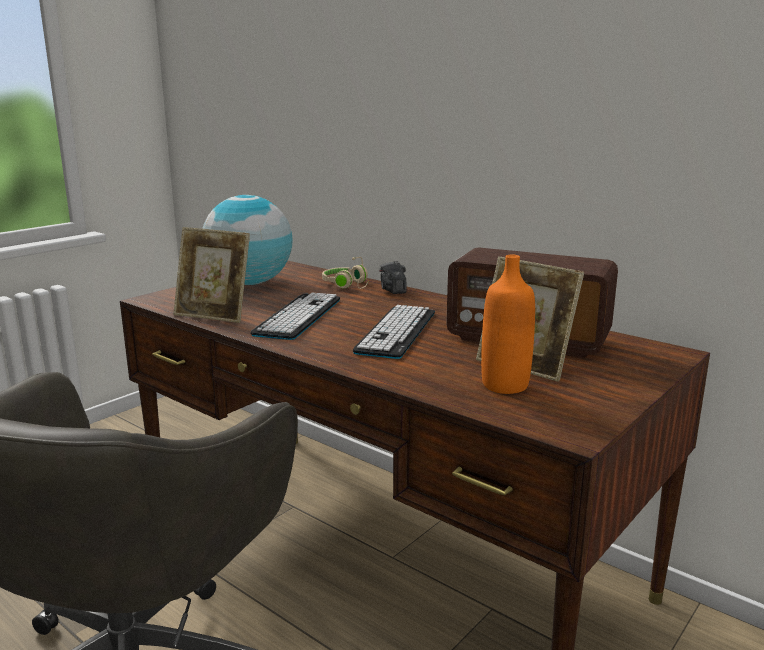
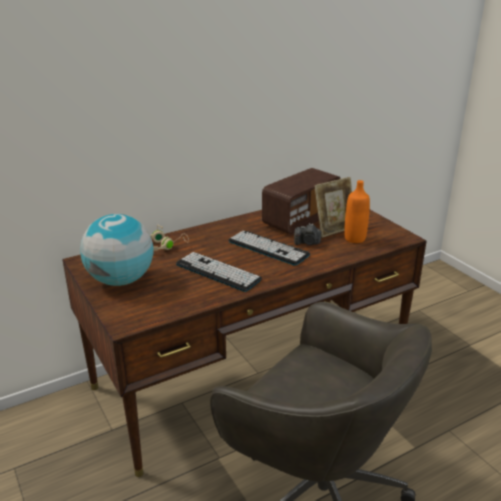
camera: 70 degrees left, 10 degrees up
picture frame [173,227,250,323] -> none
camera [379,261,407,294] -> camera moved to [294,223,321,245]

